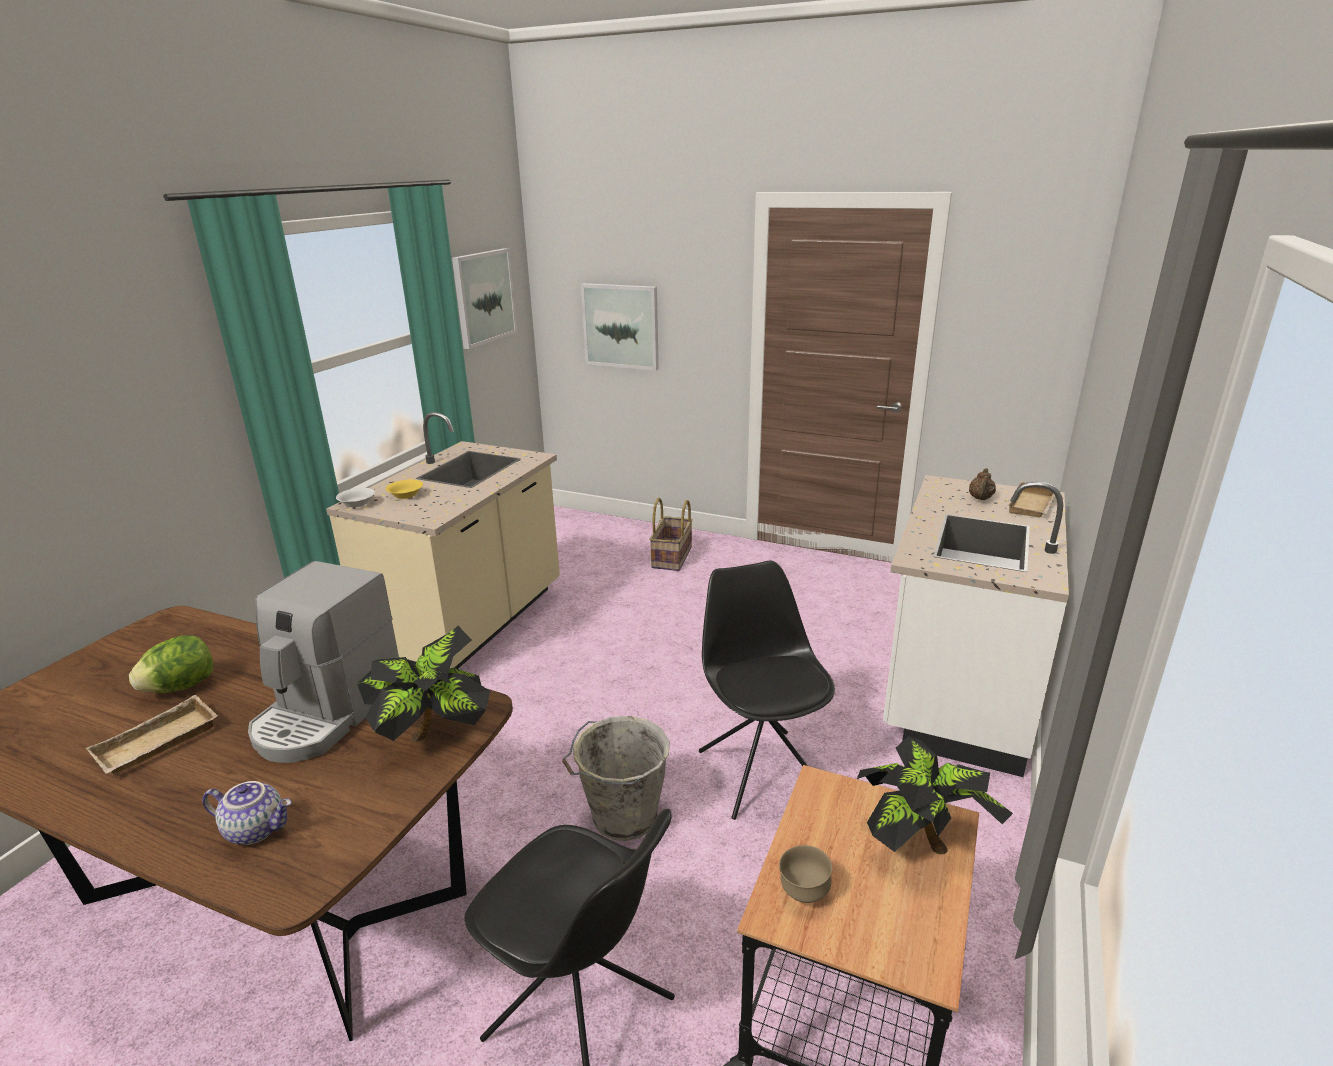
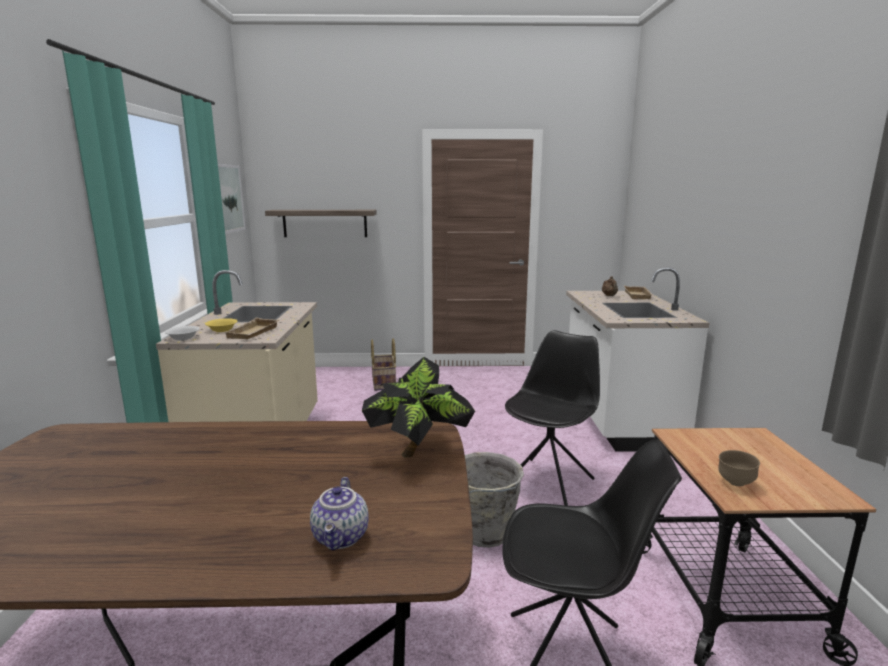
camera: 25 degrees left, 10 degrees down
beige tray [86,695,218,775] -> beige tray moved to [226,317,280,339]
lettuce [129,635,213,693] -> none
teapot [202,781,291,845] -> teapot turned 105 degrees clockwise [310,477,369,550]
coffee machine [248,561,399,763] -> none
picture [581,283,659,371] -> shelf [265,210,376,237]
black chair [699,560,835,820] -> black chair turned 75 degrees clockwise [505,330,600,506]
potted plant [857,736,1013,854] -> none

